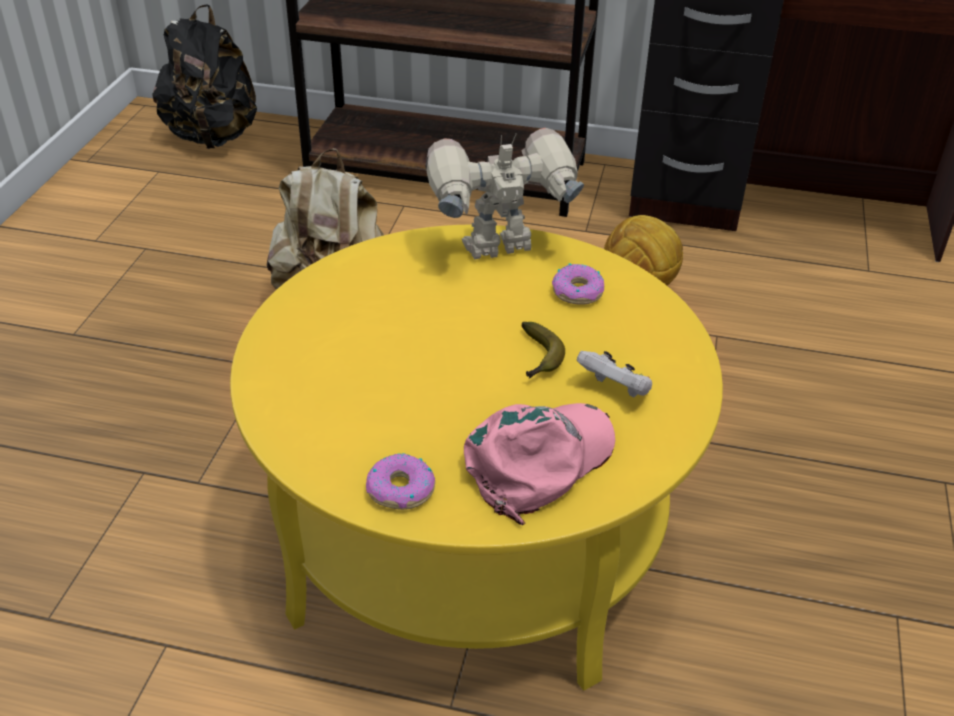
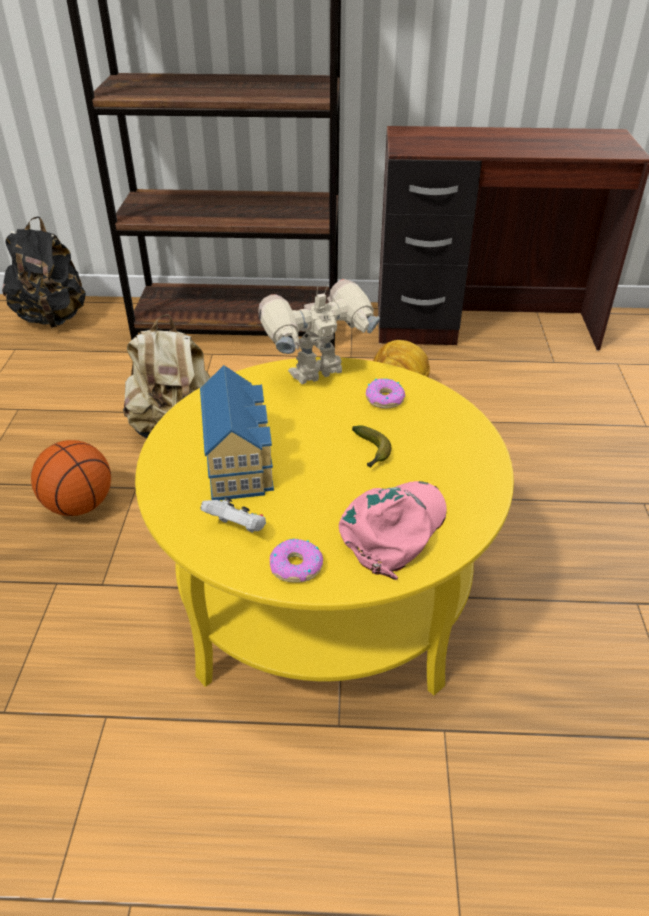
camera: 10 degrees left, 0 degrees up
white game controller [577,351,652,398] -> white game controller moved to [201,497,266,533]
none -> basketball [31,440,111,516]
none -> toy house [200,365,274,500]

